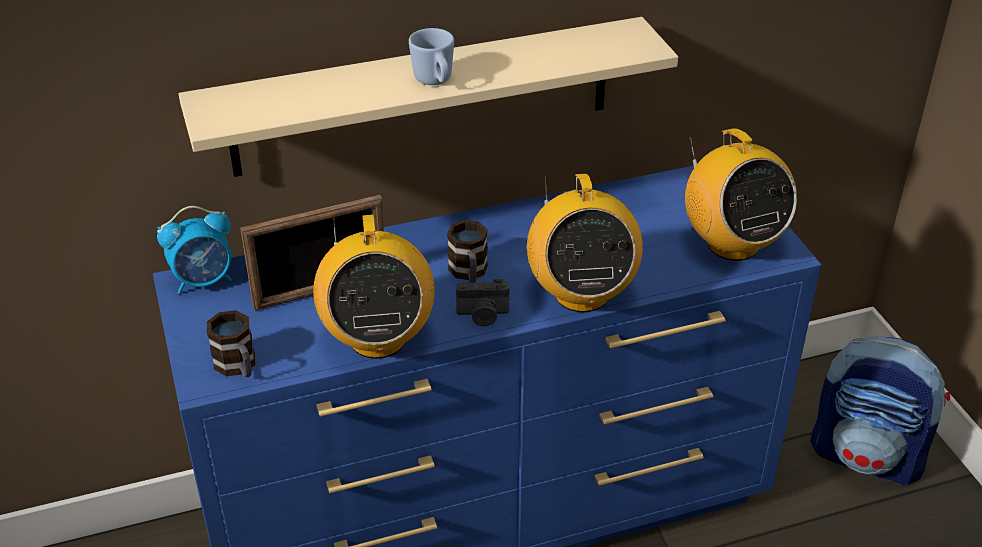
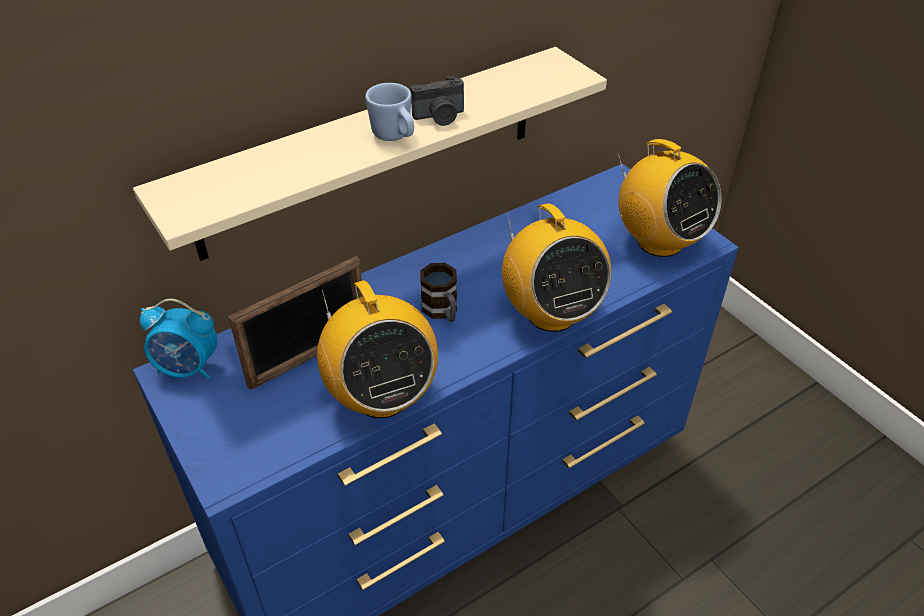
camera: 15 degrees left, 5 degrees up
alarm clock [157,206,232,294] -> alarm clock turned 45 degrees clockwise [140,299,217,379]
mug [207,310,255,377] -> none
camera [456,279,510,327] -> camera moved to [411,76,464,126]
backpack [810,336,950,486] -> none

